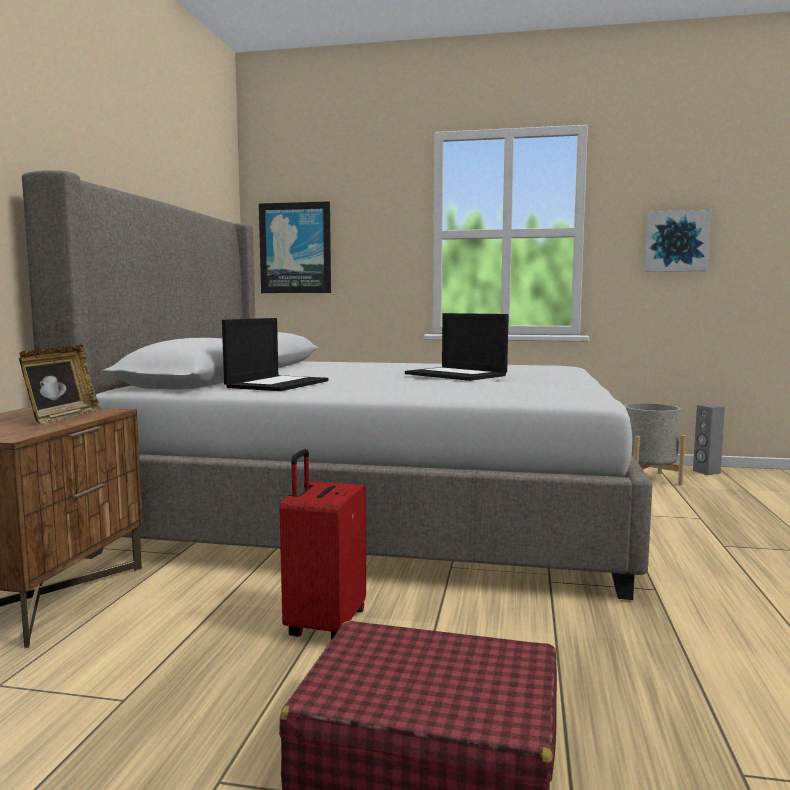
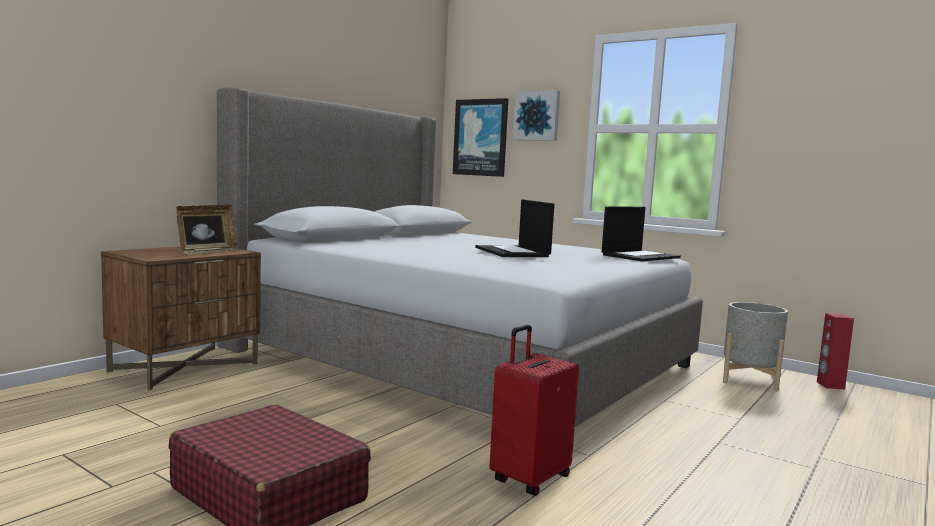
camera: 25 degrees right, 0 degrees up
laptop [222,318,328,391] -> laptop moved to [602,206,681,261]
red suitcase [280,449,366,640] -> red suitcase moved to [489,325,579,496]
picture [644,210,712,272] -> picture moved to [513,90,560,141]
grey speaker [693,404,725,475] -> red speaker [817,313,854,389]

